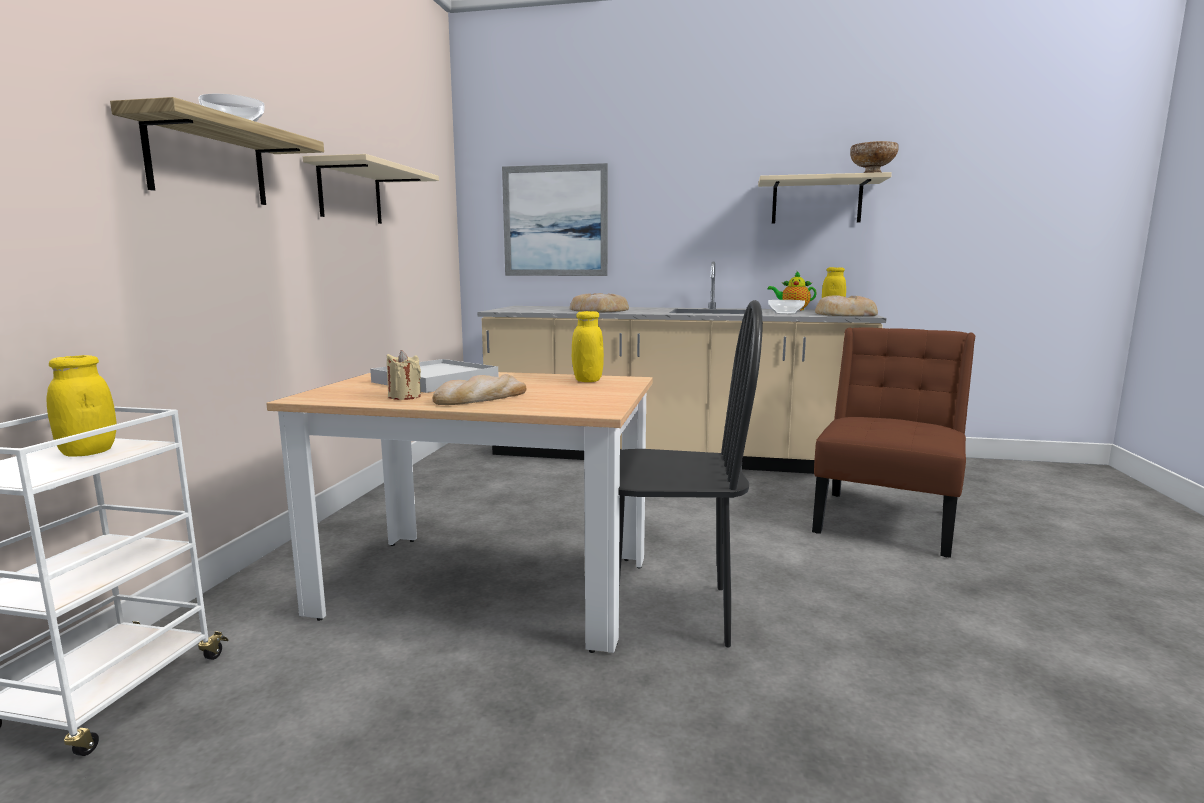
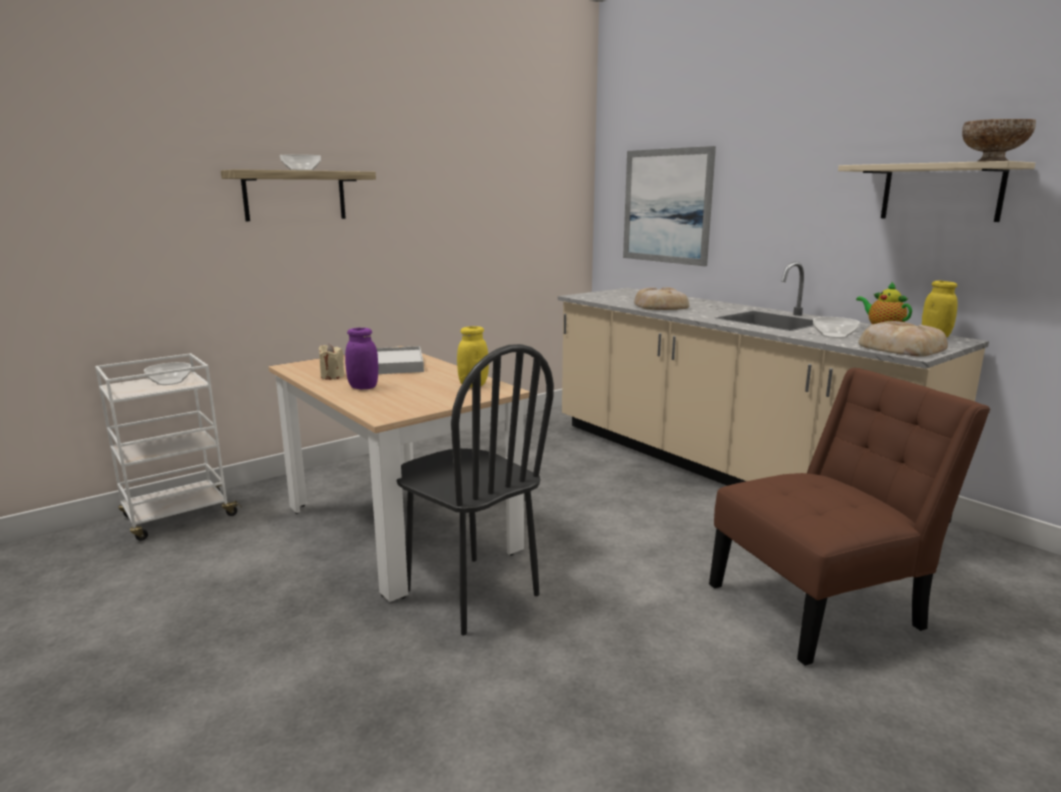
camera: 40 degrees right, 5 degrees up
yellow jar [46,355,117,457] -> bowl [144,362,191,385]
beige shelf [303,154,439,224] -> none
bread [433,374,526,405] -> purple jar [345,328,378,389]

